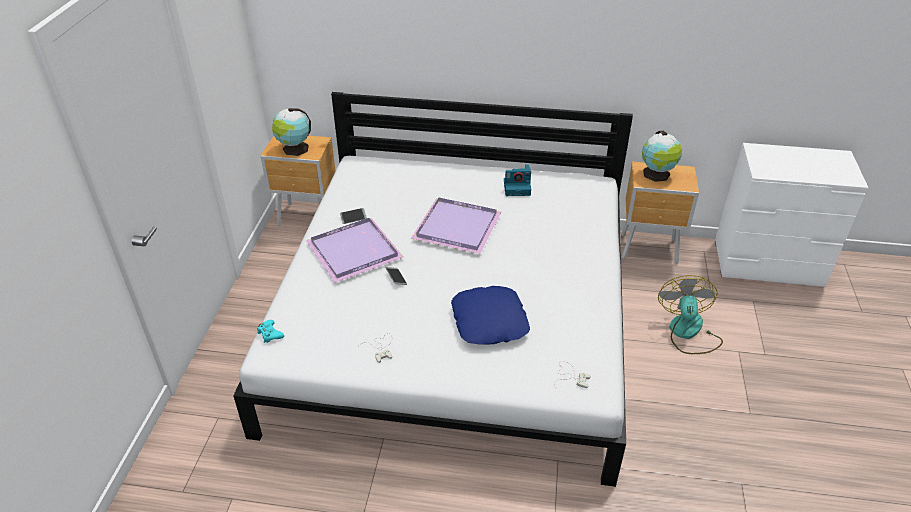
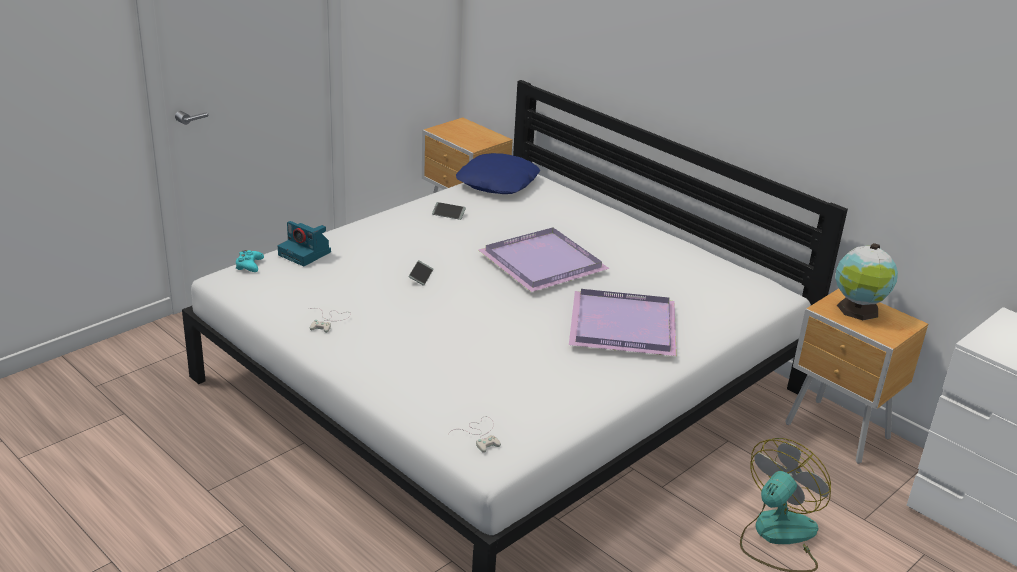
camera: 35 degrees right, 10 degrees down
globe [272,108,311,156] -> none
purple tray [306,218,403,283] -> purple tray moved to [569,289,677,356]
blue pillow [451,286,530,345] -> blue pillow moved to [456,153,540,194]
camera [504,164,531,196] -> camera moved to [278,221,331,266]

